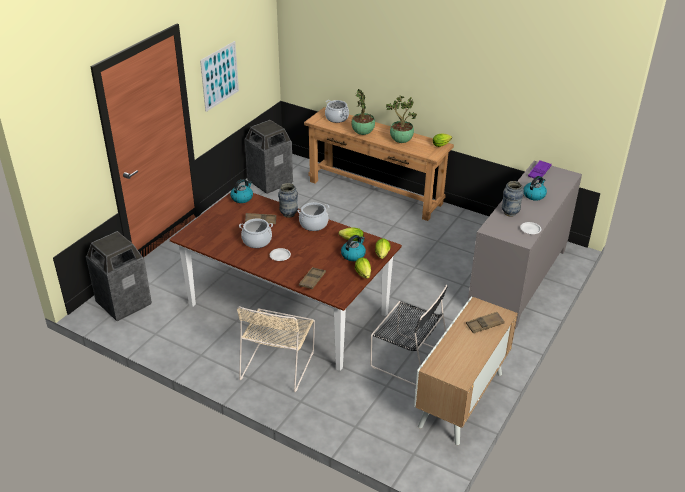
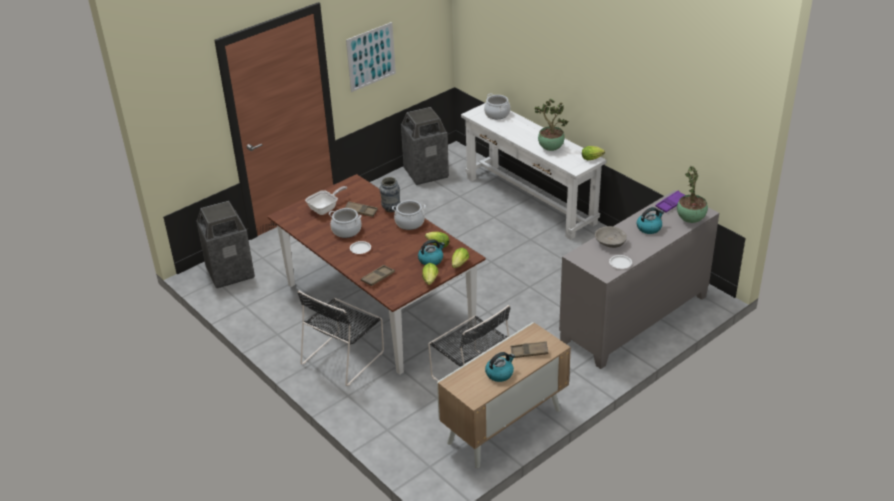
camera: 20 degrees right, 0 degrees up
kettle [230,179,253,203] -> kettle moved to [485,352,515,382]
beige chair [237,306,315,392] -> black chair [297,290,384,386]
brown console table [304,107,454,221] -> white console table [461,103,607,240]
potted plant [351,89,375,135] -> potted plant moved to [677,166,708,223]
vase [502,181,524,217] -> grey bowl [595,226,627,248]
none -> frying pan [305,186,347,215]

